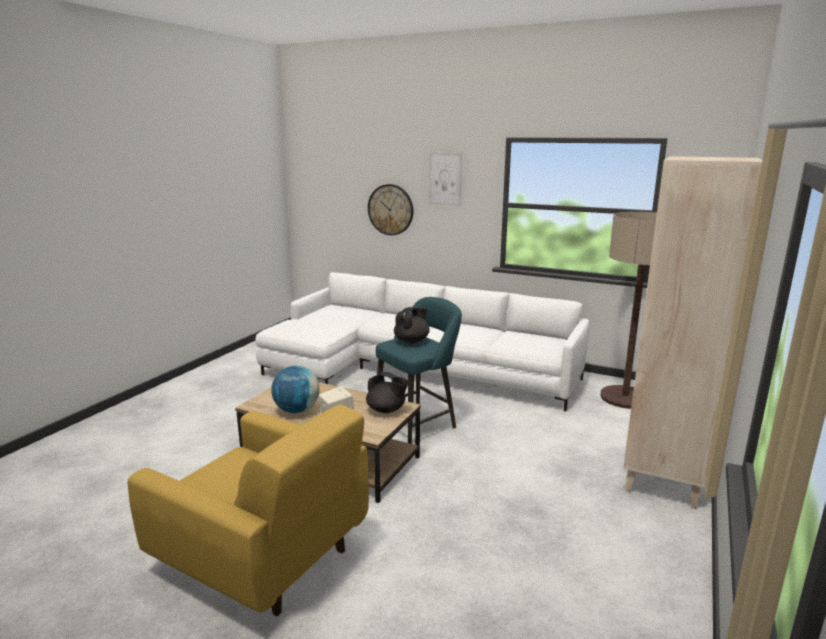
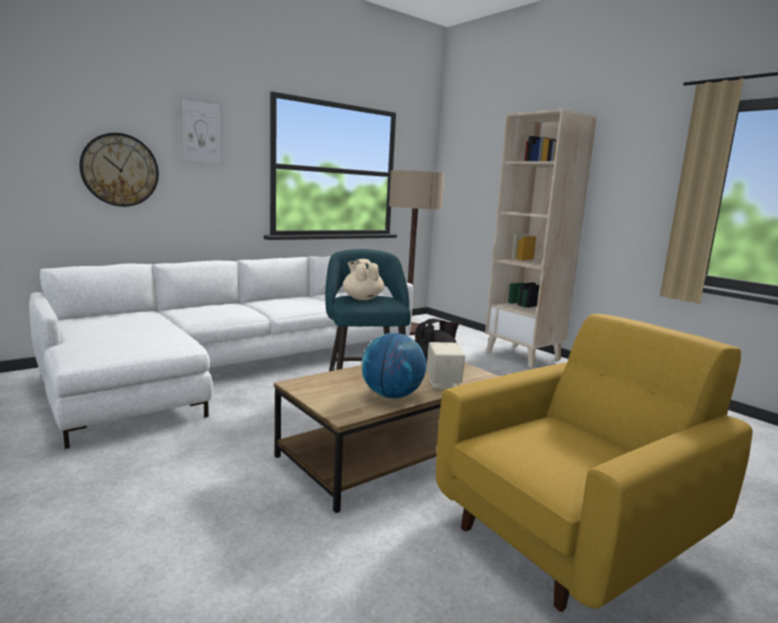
camera: 65 degrees left, 5 degrees down
black teapot [394,307,430,343] -> beige teapot [343,259,384,300]

